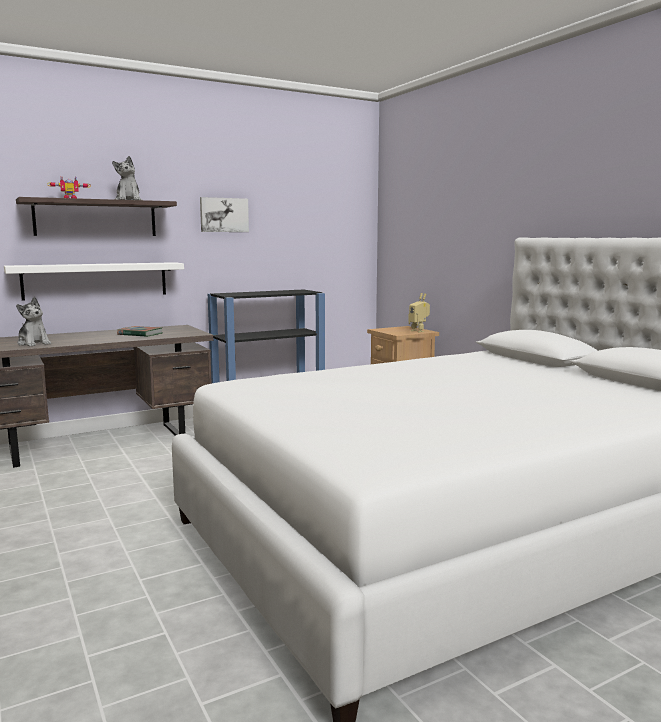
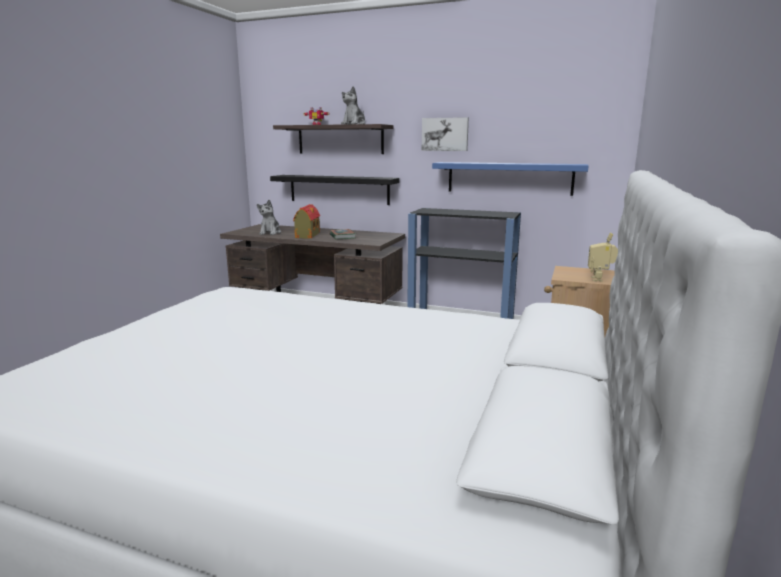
camera: 50 degrees right, 5 degrees up
white shelf [4,262,184,301] -> black shelf [270,175,399,205]
none -> toy house [293,204,320,239]
none -> blue shelf [432,162,589,196]

